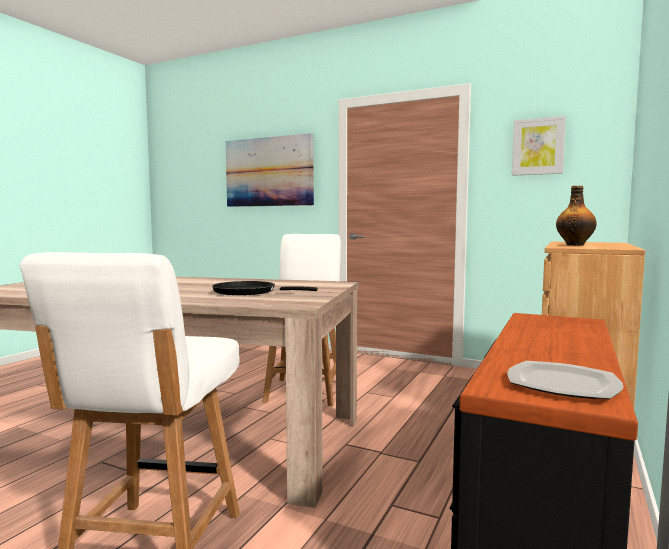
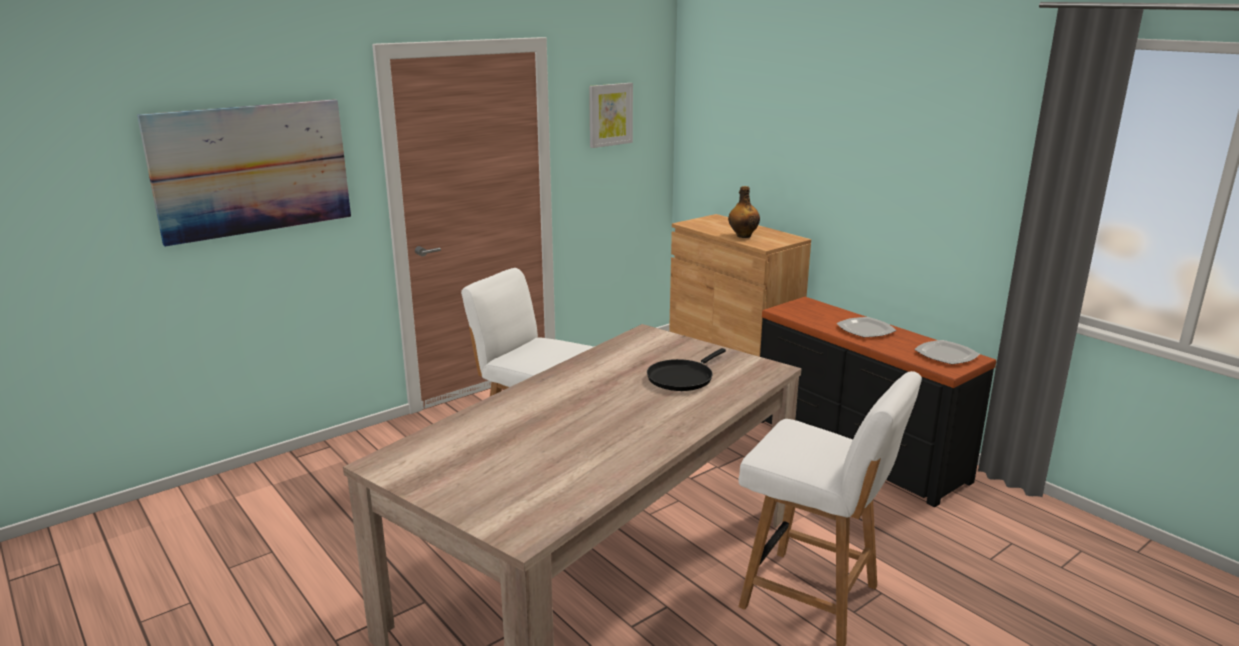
camera: 65 degrees left, 15 degrees up
none -> plate [836,317,896,337]

